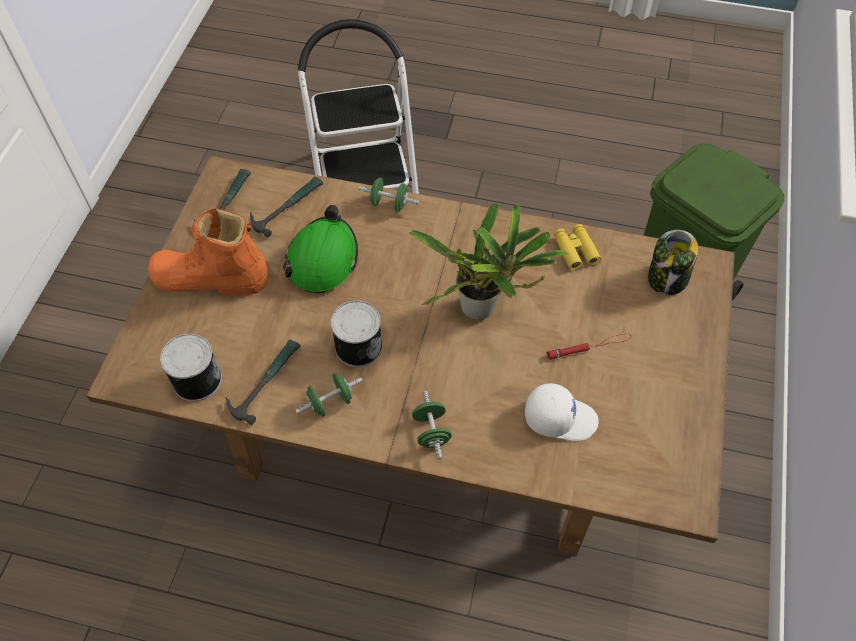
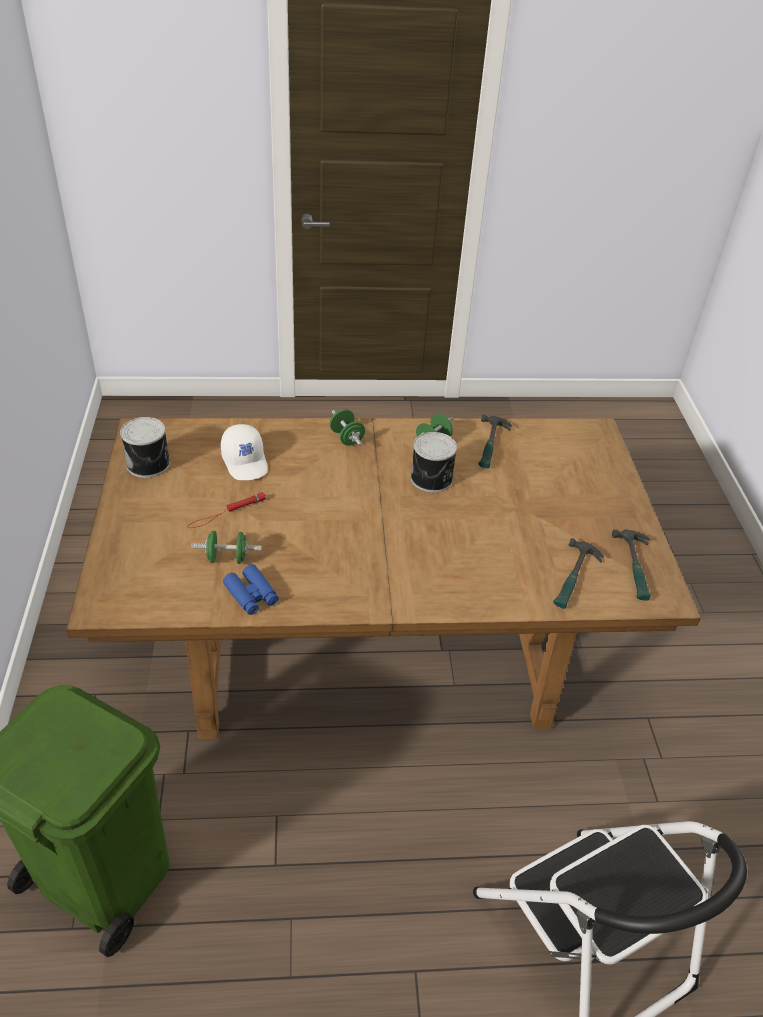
camera: 160 degrees right, 15 degrees down
orange boot [148,208,268,296] -> none
can [160,334,222,402] -> can moved to [120,417,170,478]
green hard hat [283,205,358,293] -> none
green dumbbell [359,178,419,212] -> green dumbbell moved to [191,531,262,564]
potted plant [409,202,568,320] -> none
white cap [525,383,599,441] -> white cap turned 105 degrees counterclockwise [221,424,268,480]
yellow binoculars [554,224,601,270] -> blue binoculars [223,564,279,615]
jar [648,230,698,295] -> none

